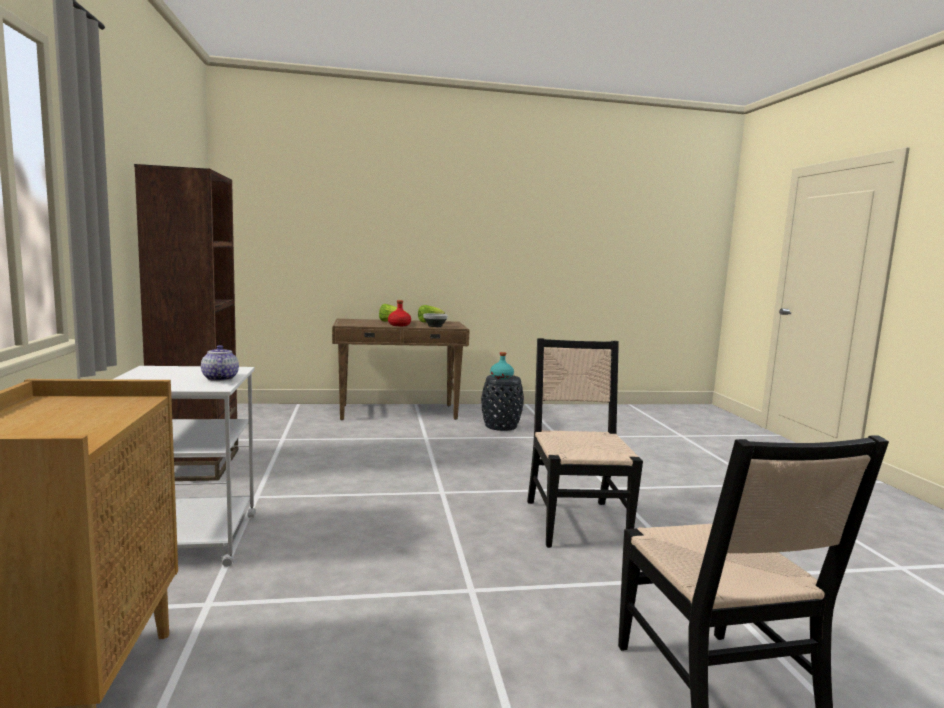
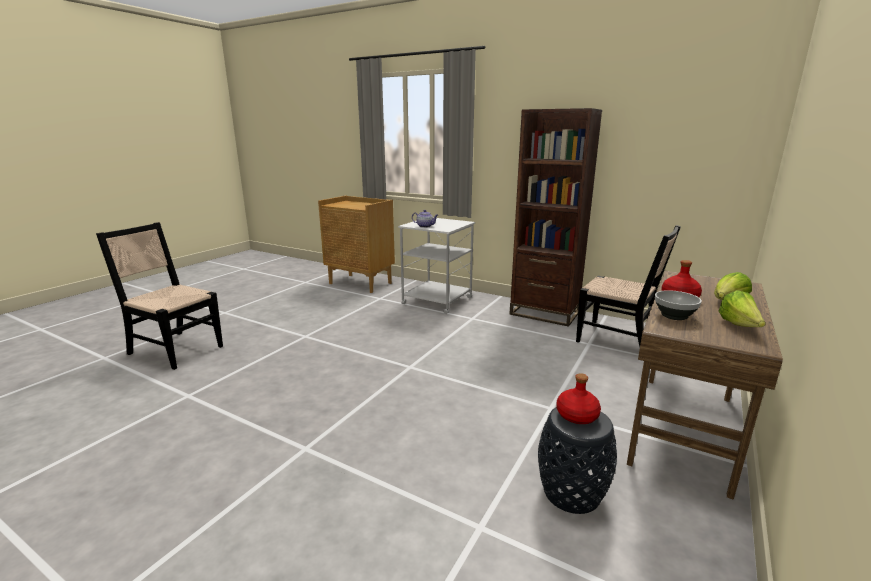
camera: 130 degrees right, 10 degrees up
turquoise bottle [490,352,514,379] -> red bottle [556,373,601,424]
chair [527,338,643,548] -> chair moved to [576,225,681,347]

